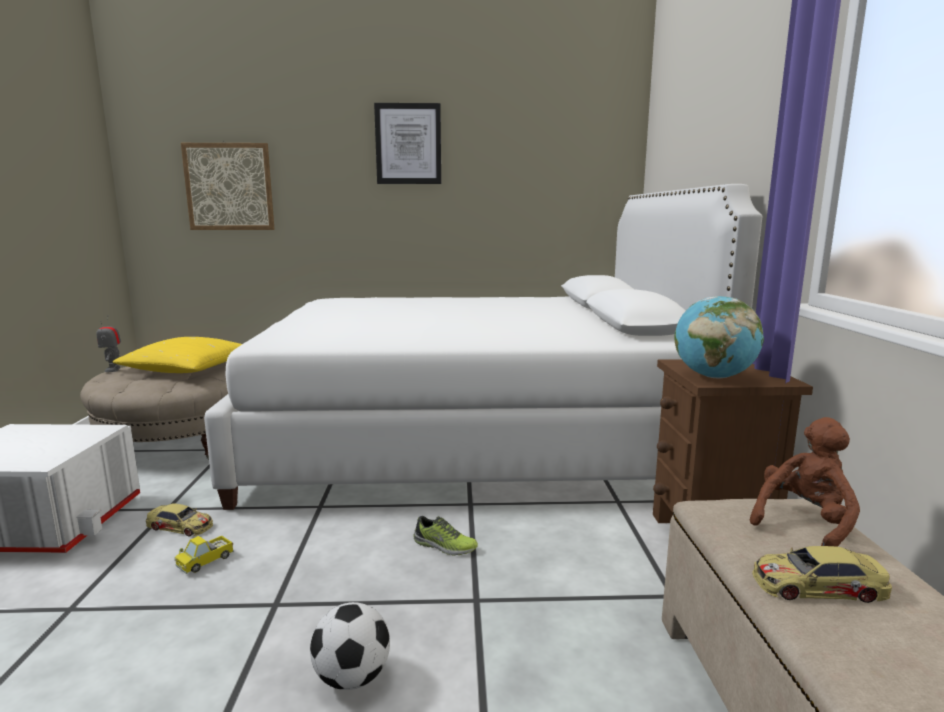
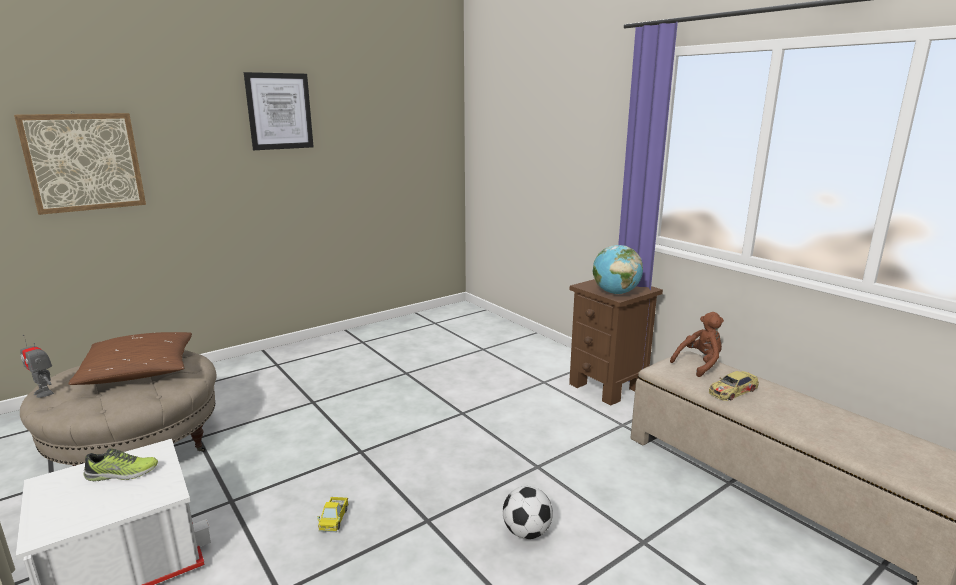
camera: 35 degrees left, 5 degrees up
yellow pillow [113,337,242,373] -> brown pillow [69,332,192,385]
toy car [146,503,213,537] -> none
white bed [204,184,762,510] -> none
shoe [413,516,478,556] -> shoe moved to [84,448,158,481]
brown plush toy [750,417,860,547] -> brown plush toy turned 45 degrees clockwise [670,312,724,377]

